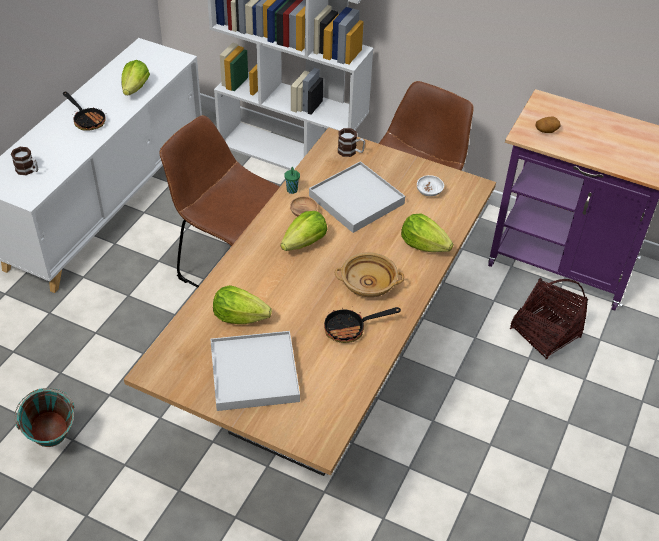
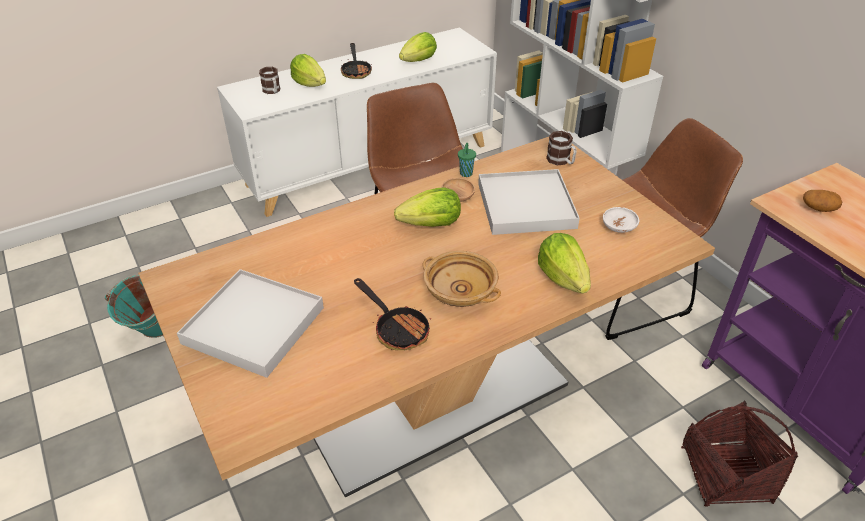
camera: 35 degrees right, 5 degrees down
lettuce [213,285,272,324] -> lettuce moved to [290,54,326,87]
frying pan [324,306,401,343] -> frying pan turned 150 degrees counterclockwise [354,278,431,350]

